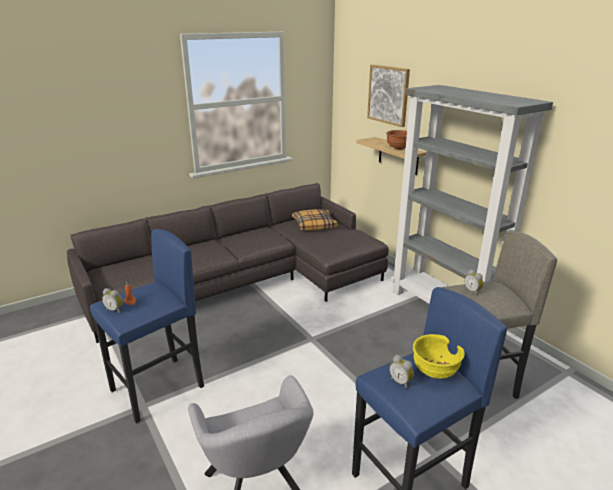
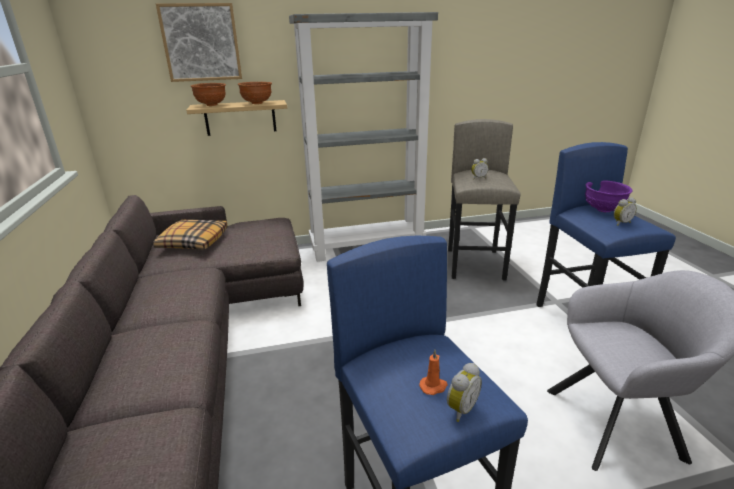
camera: 70 degrees left, 0 degrees up
yellow bowl [413,334,465,379] -> purple bowl [585,180,633,212]
none -> brown bowl [191,83,226,106]

